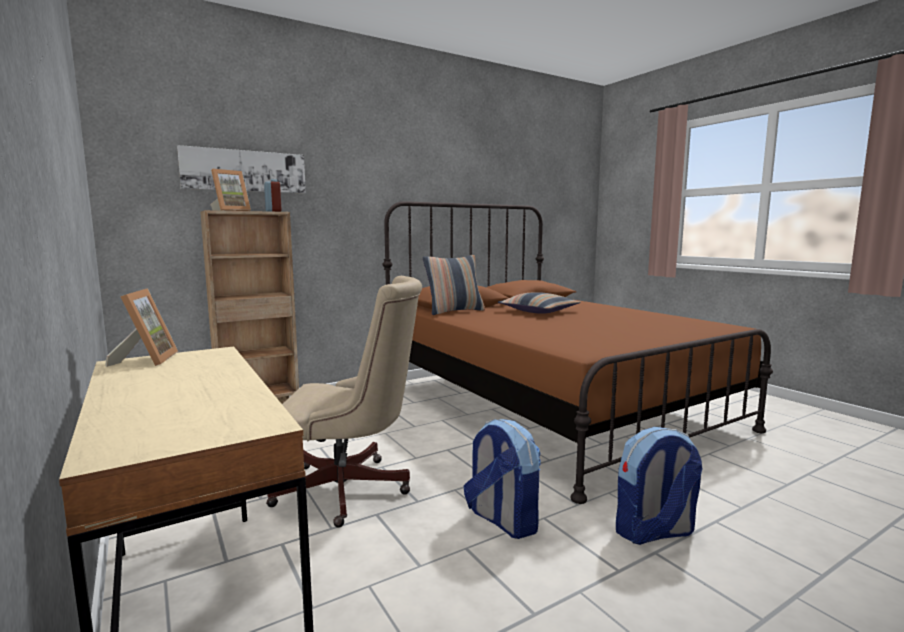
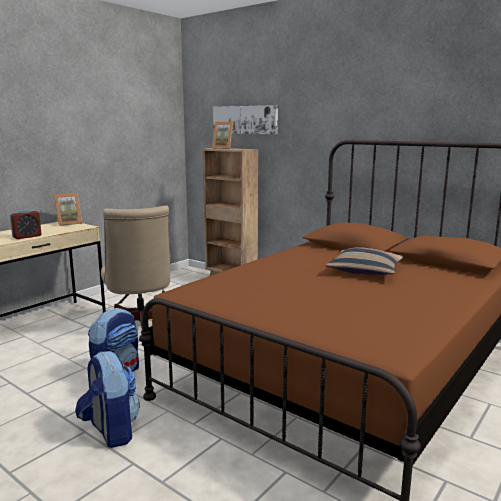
camera: 70 degrees right, 5 degrees up
alarm clock [264,179,281,212] -> alarm clock moved to [10,209,41,239]
pillow [423,255,485,315] -> none

